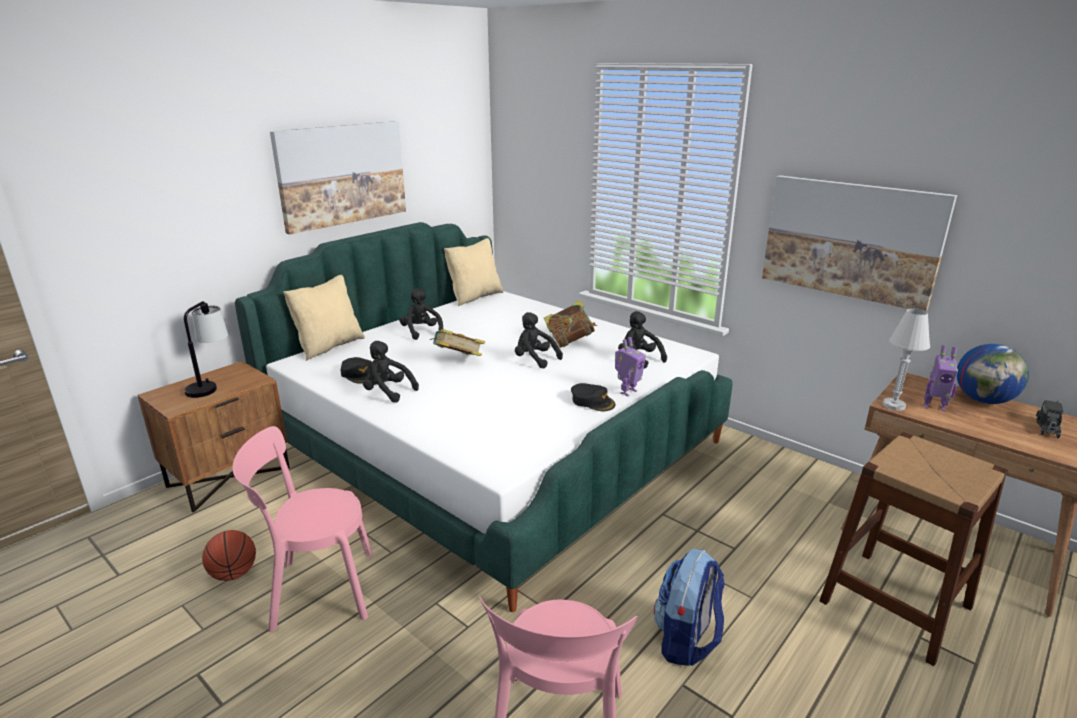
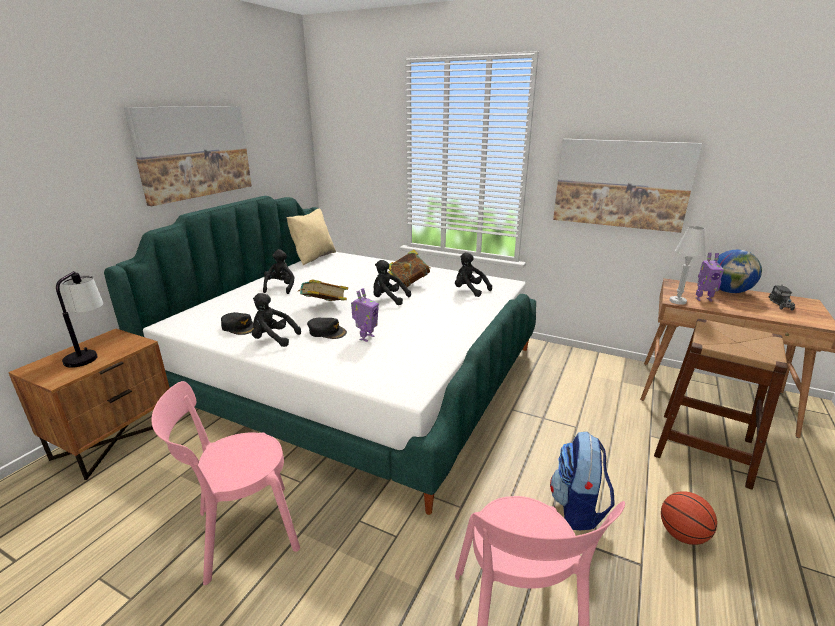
camera: 15 degrees left, 0 degrees up
basketball [202,530,256,581] -> basketball moved to [661,491,717,545]
beige pillow [283,275,365,361] -> none
black plush toy [399,288,443,340] -> black plush toy turned 45 degrees clockwise [263,249,295,294]
black cap [571,383,615,411] -> black cap moved to [307,318,347,339]
toy robot [615,337,646,396] -> toy robot moved to [351,288,379,342]

